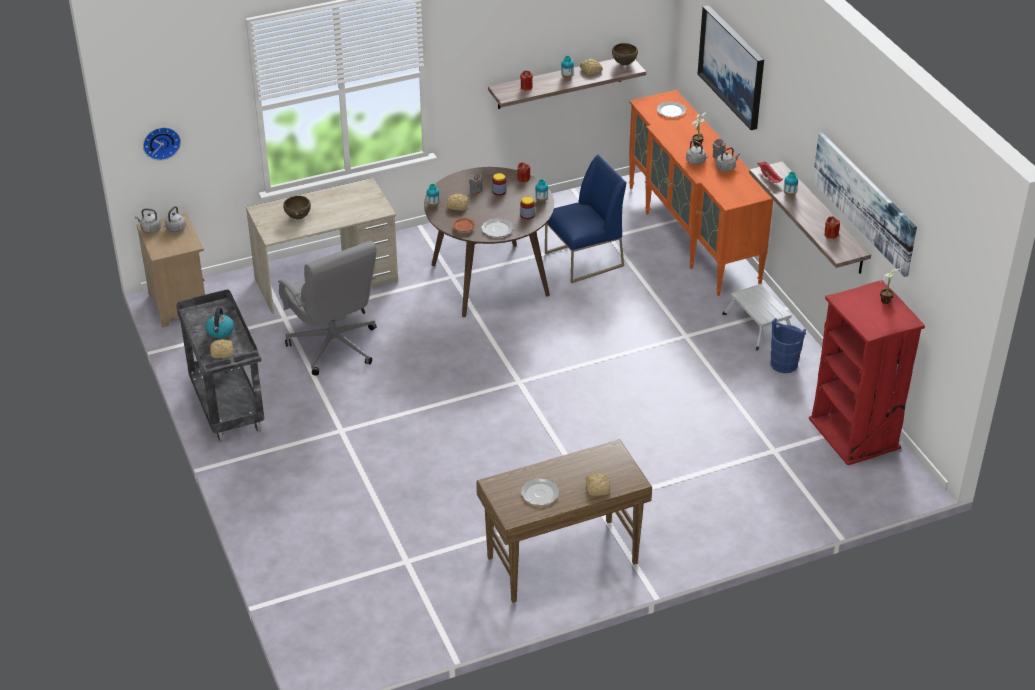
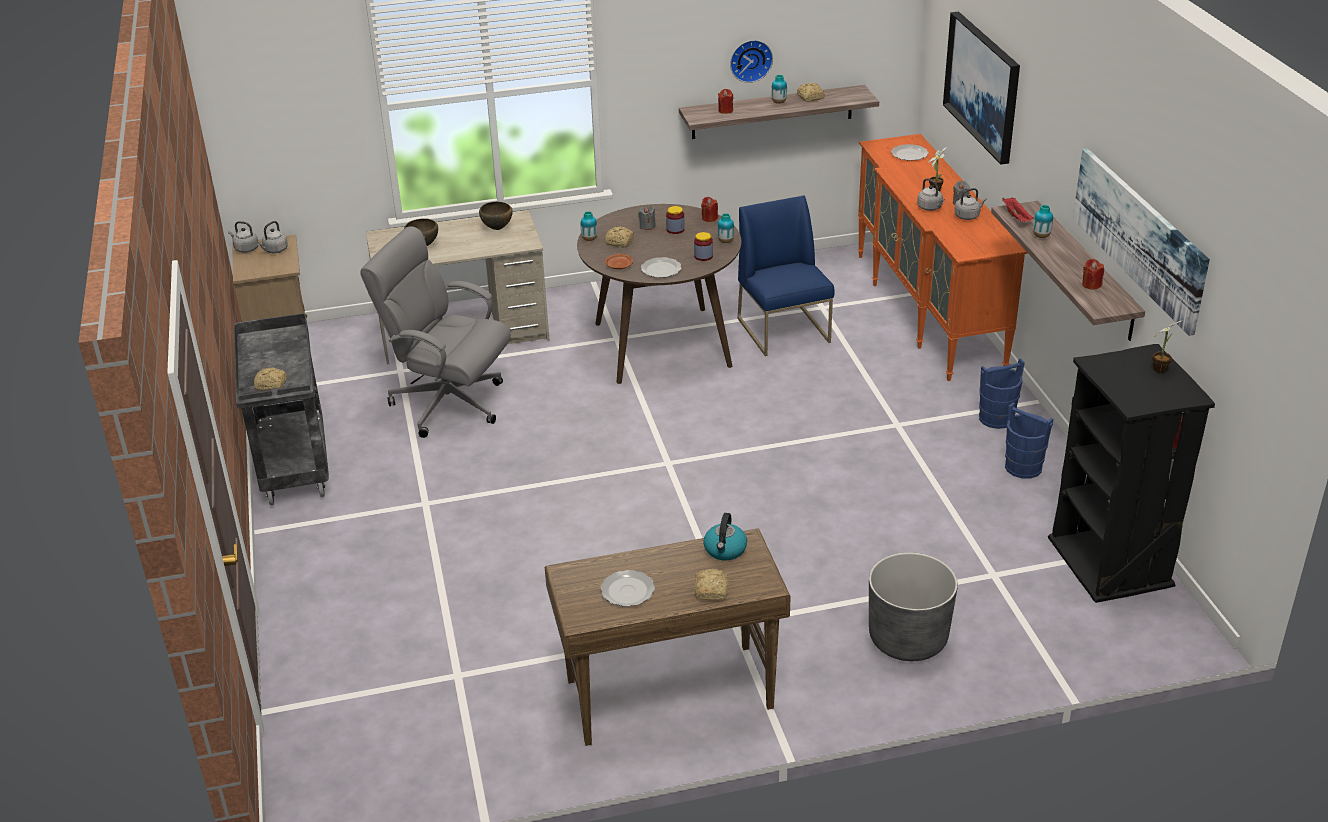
camera: 10 degrees right, 5 degrees down
wall clock [143,127,181,161] -> wall clock moved to [730,40,773,83]
kettle [205,307,234,338] -> kettle moved to [703,513,747,561]
grey office chair [278,241,377,376] -> grey office chair turned 135 degrees clockwise [360,226,511,438]
blue chair [545,154,626,283] -> blue chair turned 90 degrees counterclockwise [738,195,835,356]
brown bowl [612,43,638,66] -> brown bowl moved to [479,202,513,230]
white step ladder [722,284,792,351] -> blue bucket [979,358,1025,429]
red bookcase [809,280,925,465] -> black bookcase [1048,344,1215,603]
none -> grey planter [869,552,958,661]

